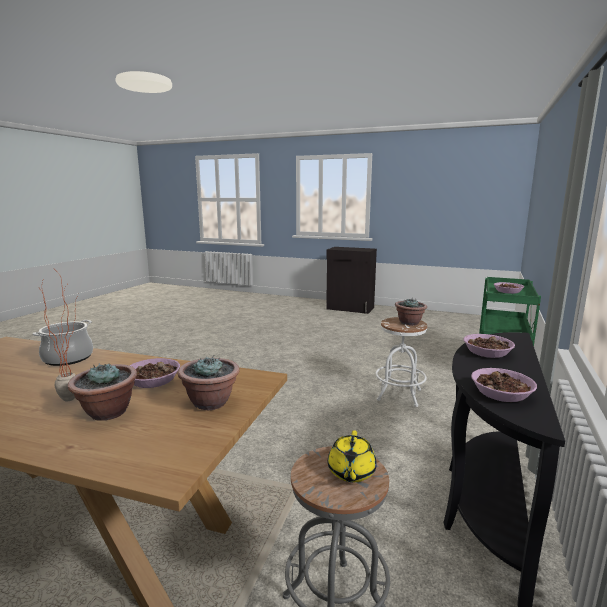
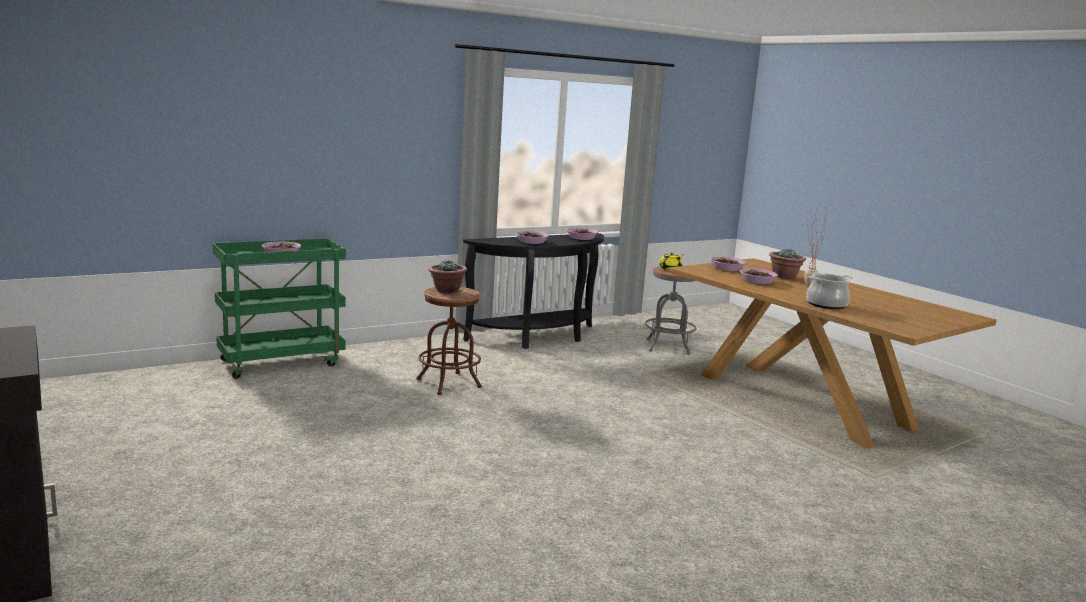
camera: 145 degrees left, 0 degrees up
potted plant [177,356,240,410] -> bowl [710,257,746,271]
white stool [375,317,427,407] -> brown stool [416,287,482,395]

